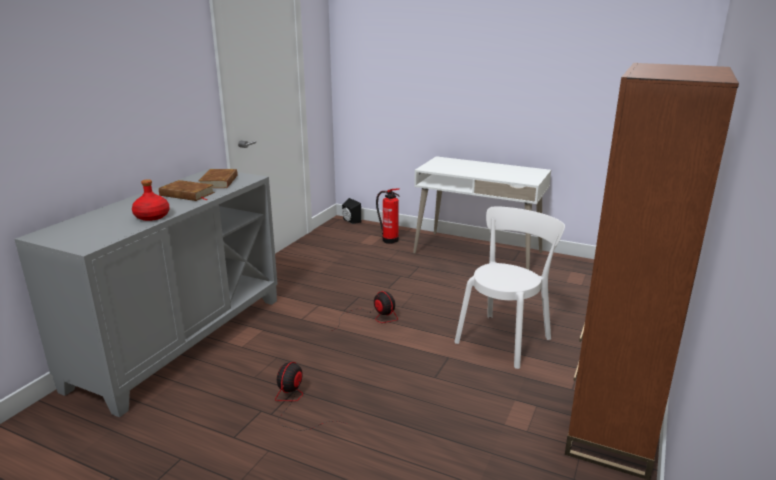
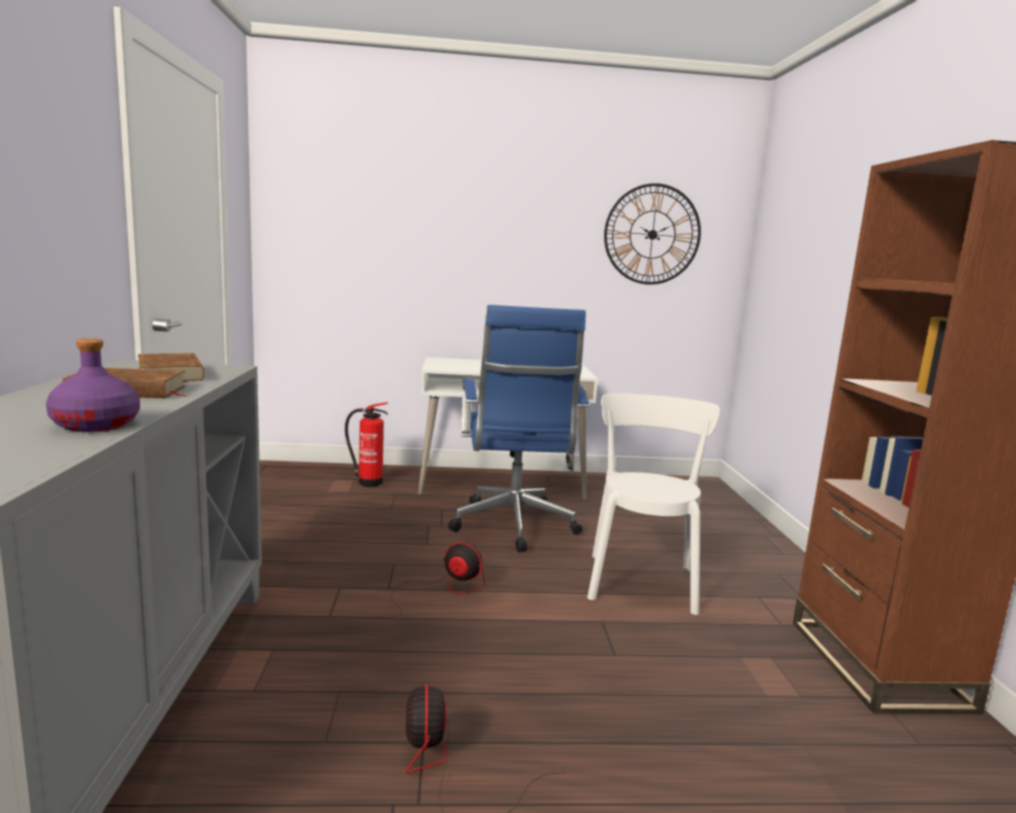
camera: 30 degrees left, 10 degrees down
red bottle [132,179,170,221] -> purple bottle [46,339,140,432]
black speaker [342,198,361,224] -> none
none -> blue office chair [448,305,589,552]
none -> wall clock [604,183,701,285]

